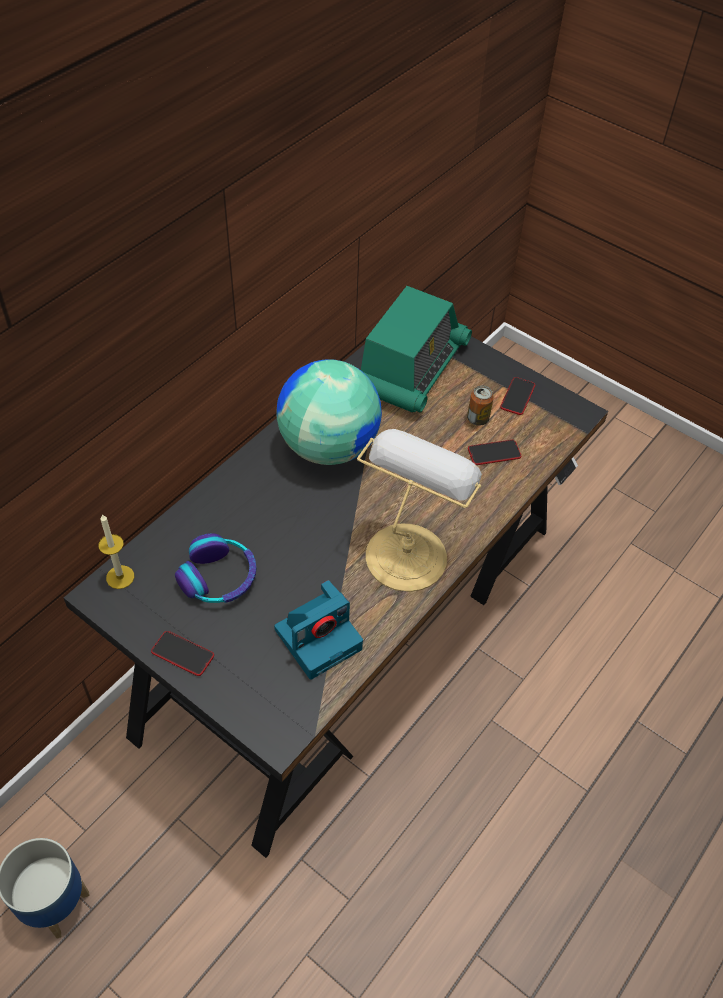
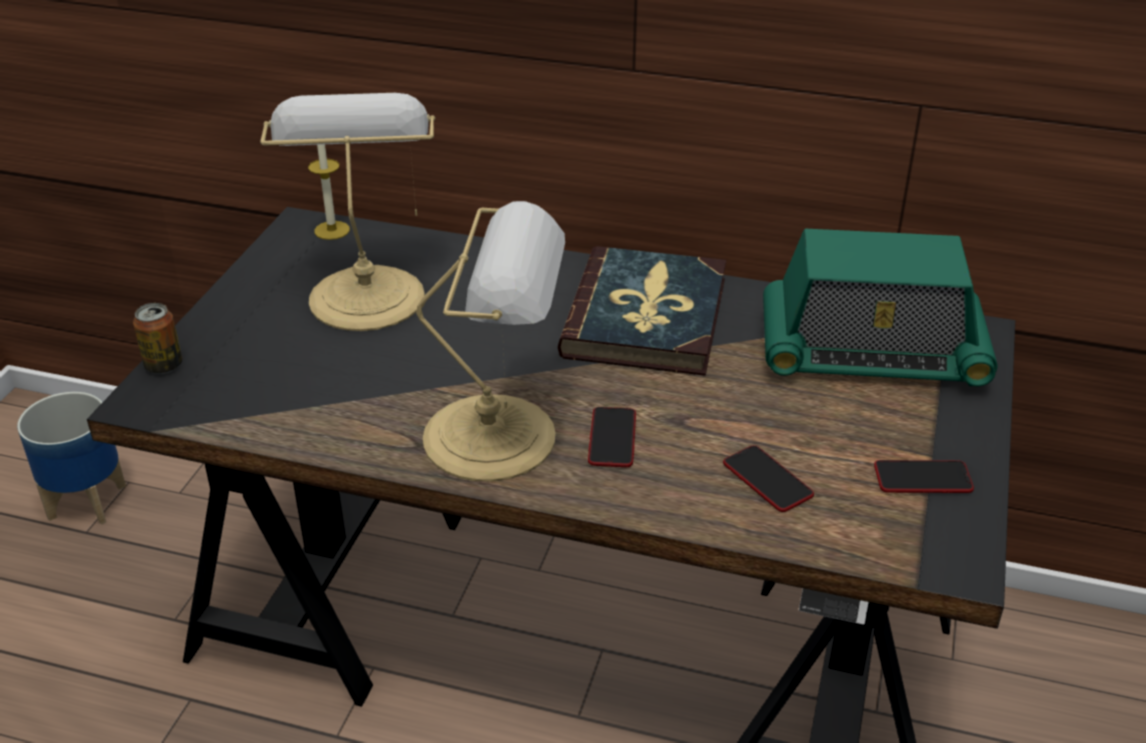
camera: 70 degrees right, 15 degrees down
phone [151,631,214,676] -> phone moved to [588,407,636,467]
headphones [175,533,256,603] -> table lamp [260,93,435,331]
camera [274,580,363,680] -> none
globe [276,359,382,465] -> book [558,246,726,376]
can [467,385,494,426] -> can moved to [133,303,182,374]

